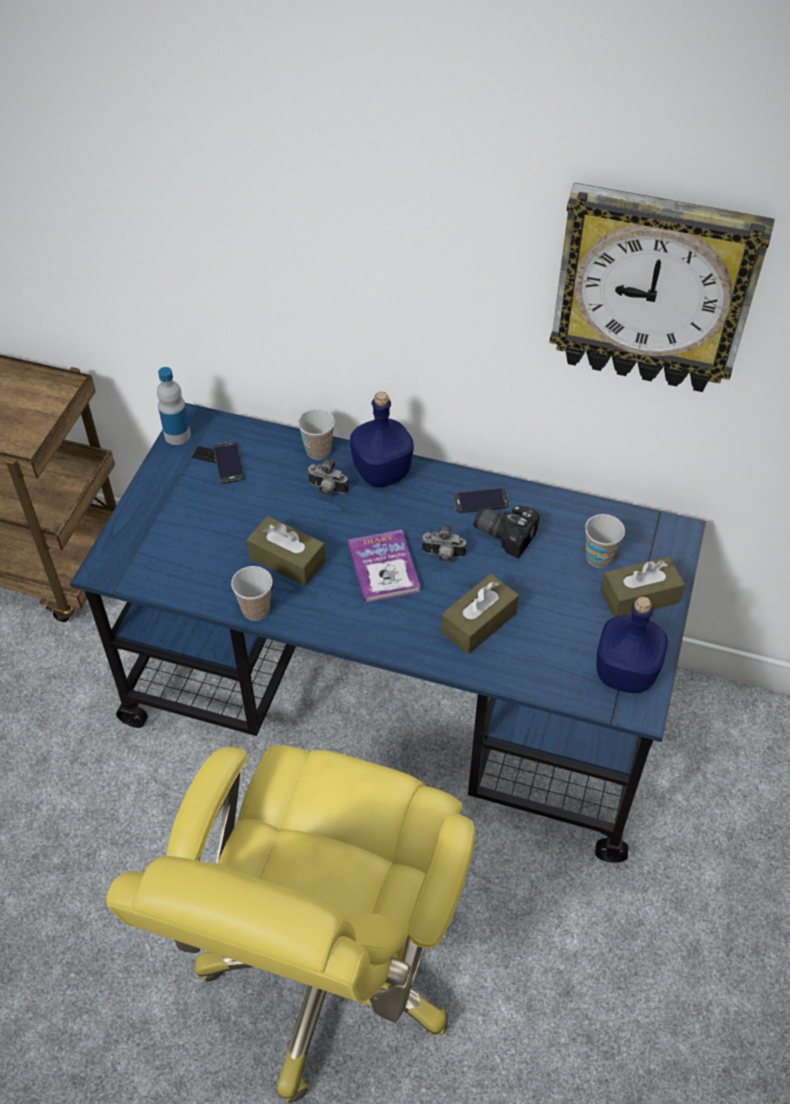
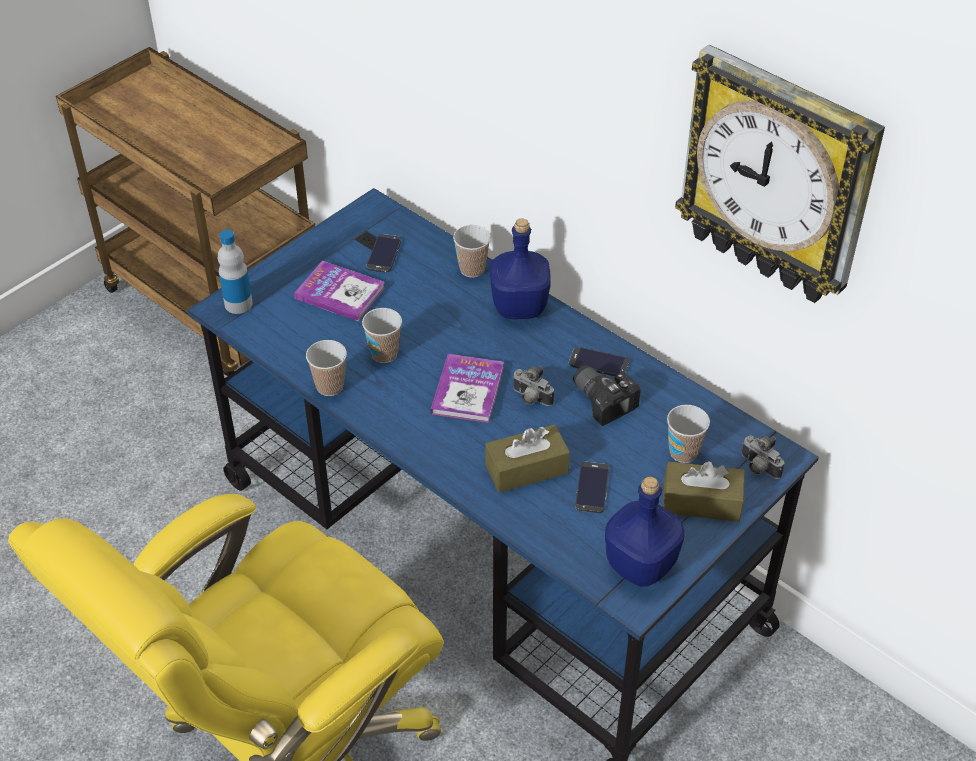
camera: 25 degrees right, 5 degrees down
bottle [157,367,191,445] -> bottle moved to [218,229,253,314]
brown tissue box [246,516,326,586] -> cup [362,308,402,363]
camera [307,459,349,496] -> camera moved to [742,435,784,479]
none -> book [294,261,385,321]
none -> phone [575,462,609,513]

